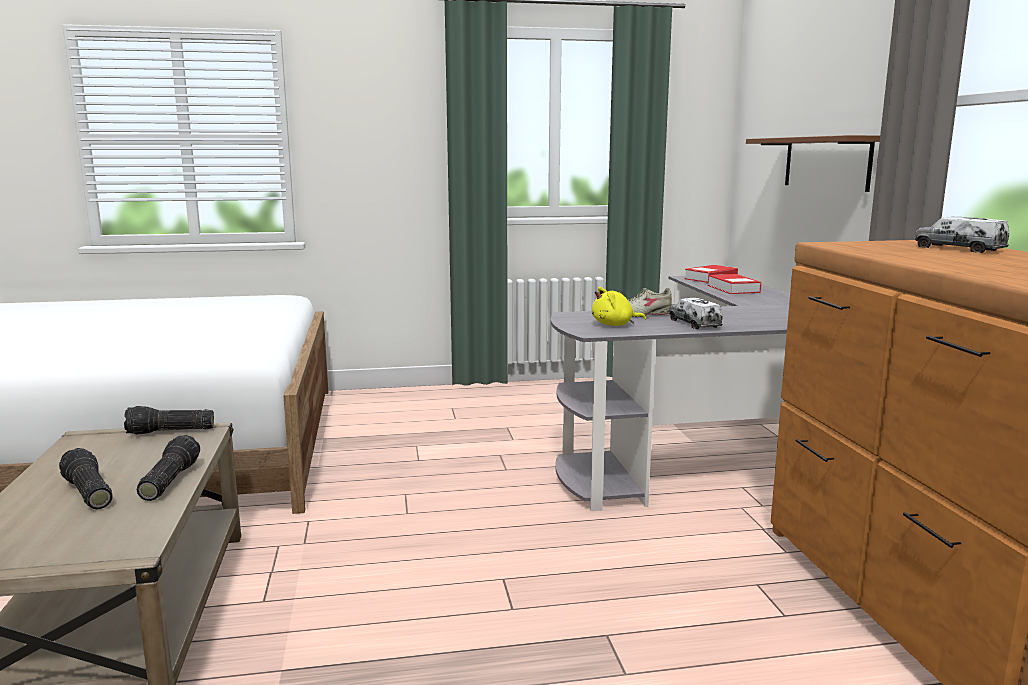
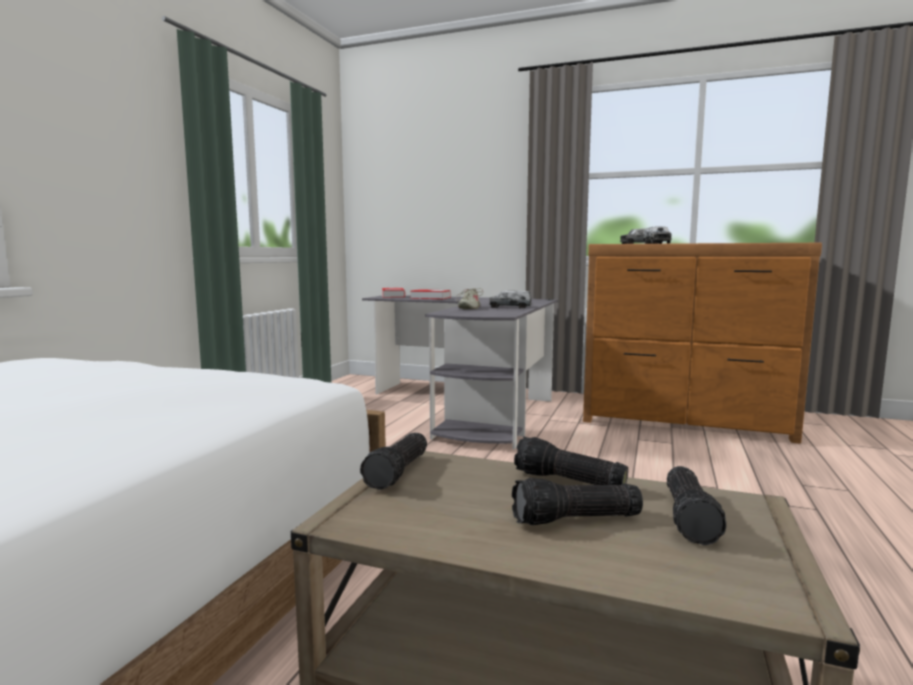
camera: 60 degrees left, 5 degrees down
yellow plush toy [592,287,646,326] -> none
brown shelf [746,135,880,192] -> none
none -> toy truck [643,226,672,244]
none -> flashlight [667,466,726,545]

